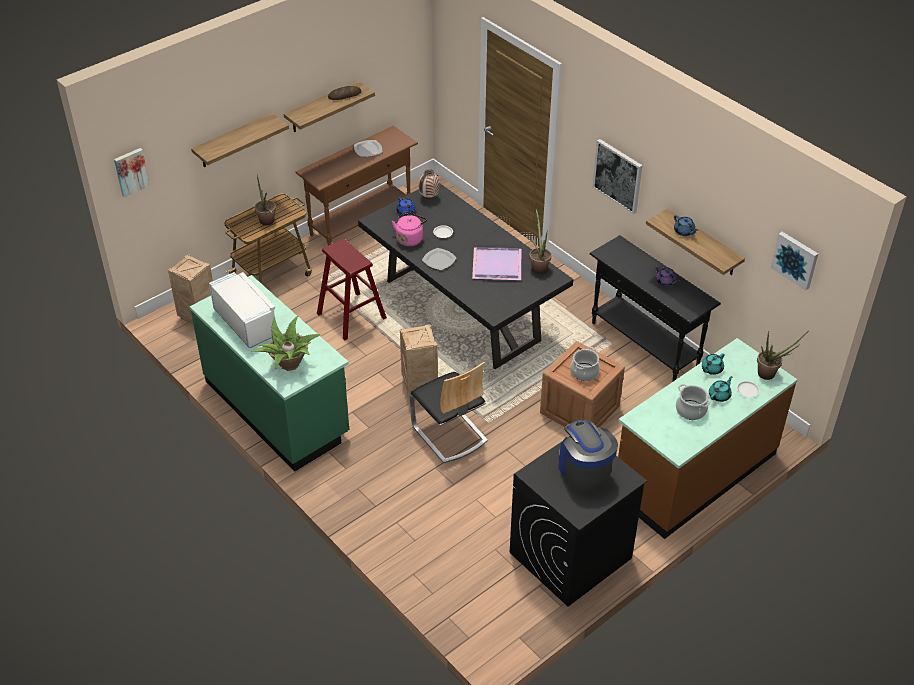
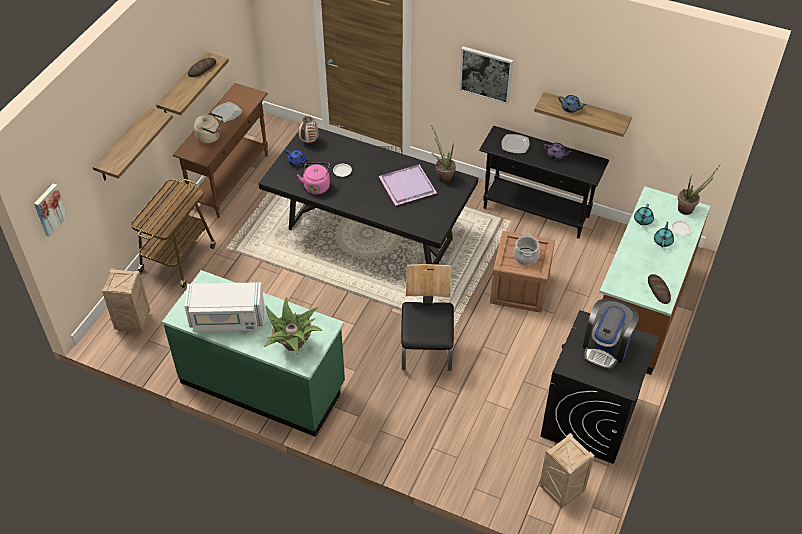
camera: 25 degrees left, 5 degrees up
white microwave [209,272,275,349] -> white microwave turned 150 degrees clockwise [184,282,264,332]
potted plant [255,176,276,225] -> none
red stool [317,239,387,340] -> none
crate [400,324,438,397] -> crate moved to [539,433,595,509]
chair [410,362,488,463] -> chair turned 120 degrees counterclockwise [401,264,454,371]
plate [422,248,457,270] -> plate moved to [502,134,530,153]
coffee machine [558,420,618,492] -> coffee machine turned 105 degrees counterclockwise [583,299,639,370]
cooking pot [676,384,710,420] -> none
picture [771,232,818,290] -> none
none -> beige kettle [194,113,223,144]
none -> bread [648,274,671,304]

